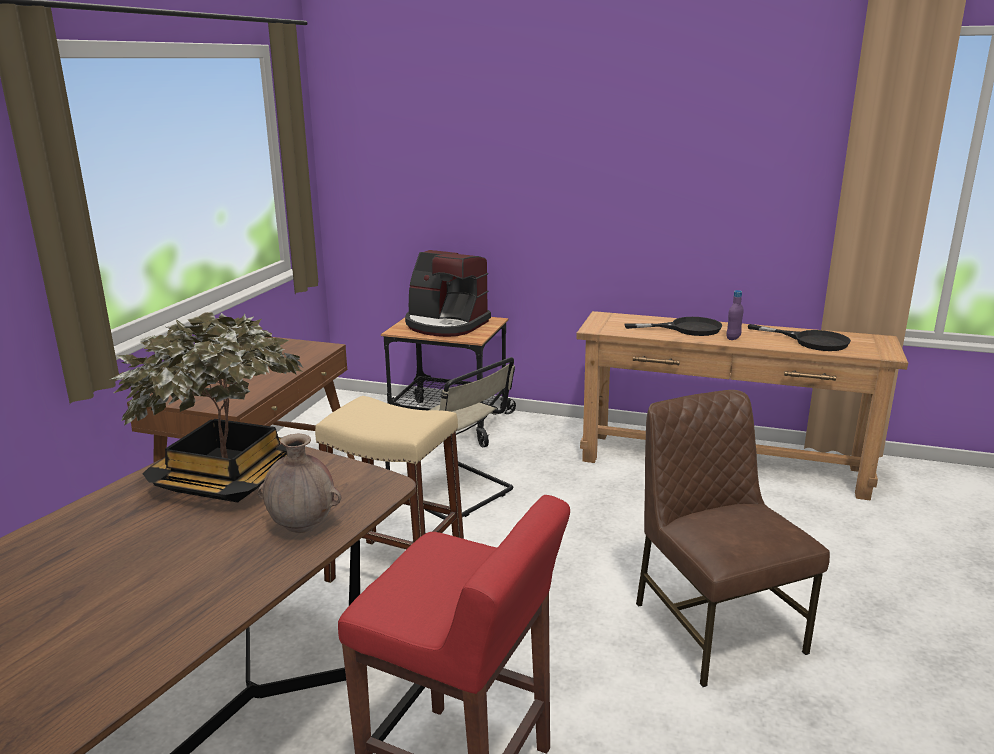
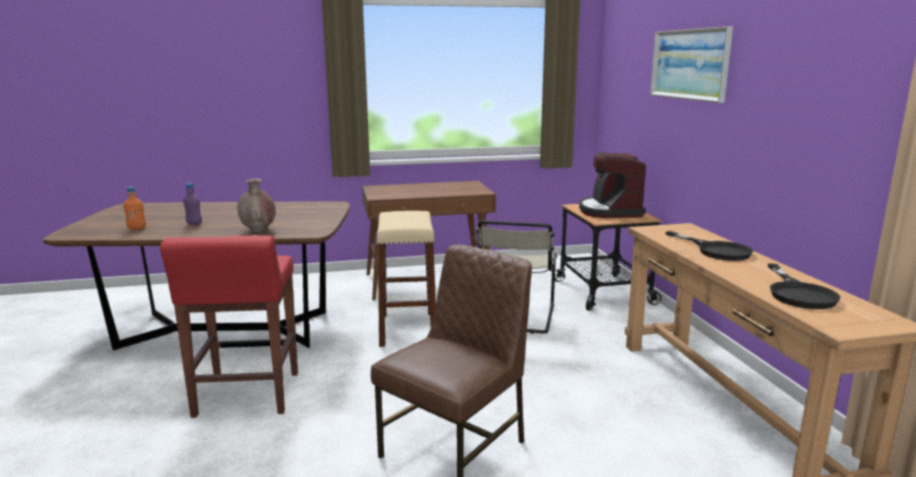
camera: 60 degrees right, 5 degrees down
potted plant [109,312,303,503] -> none
purple bottle [726,290,744,340] -> purple bottle moved to [183,183,202,225]
none -> orange bottle [123,187,146,230]
none -> picture [650,26,733,103]

